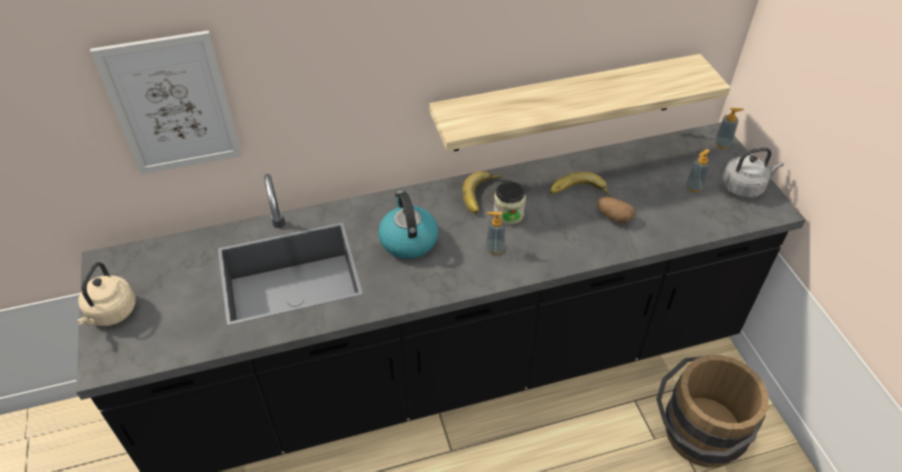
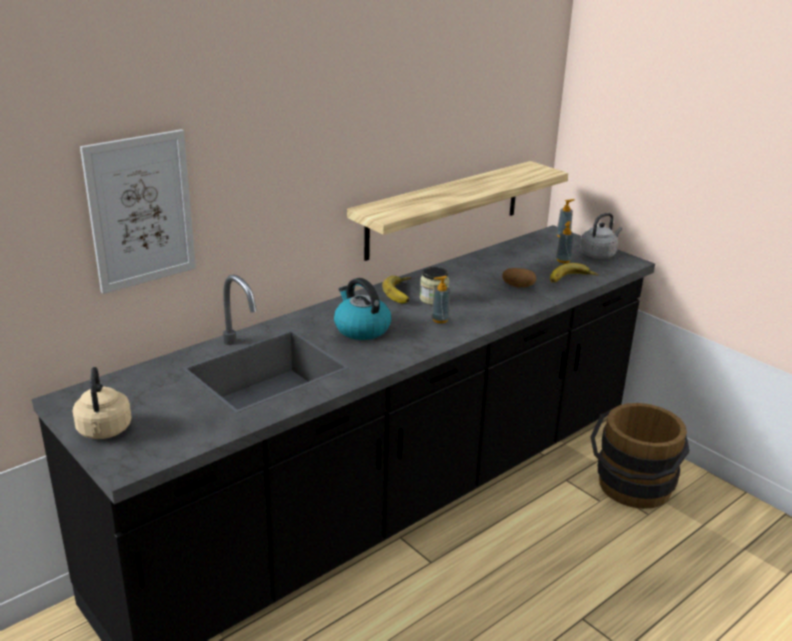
camera: 25 degrees left, 20 degrees down
banana [550,172,610,196] -> banana moved to [550,263,598,283]

